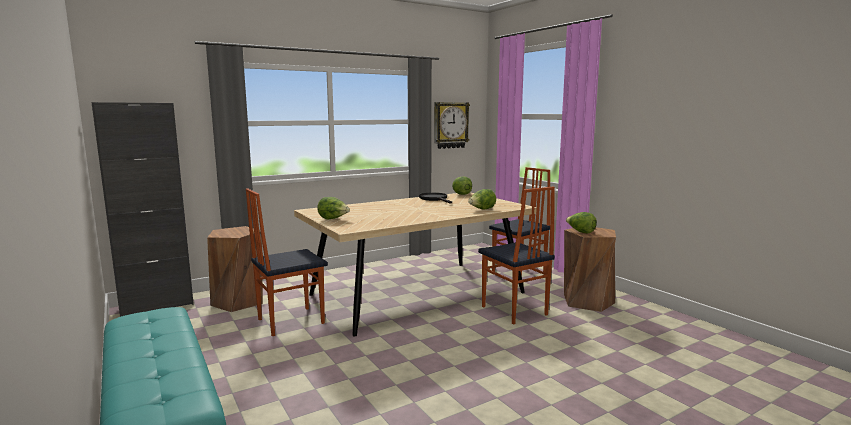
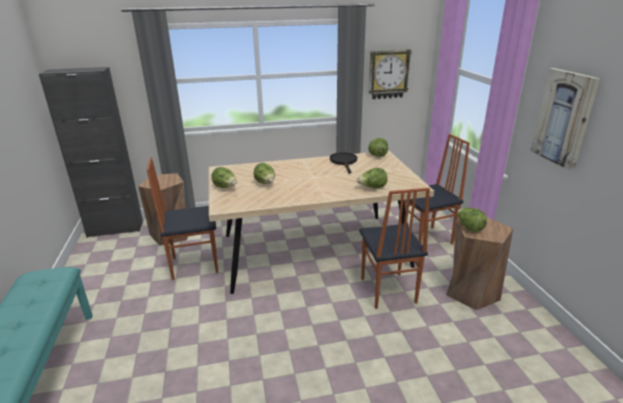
camera: 20 degrees right, 15 degrees up
none -> lettuce [254,163,275,184]
none -> picture [530,68,601,171]

